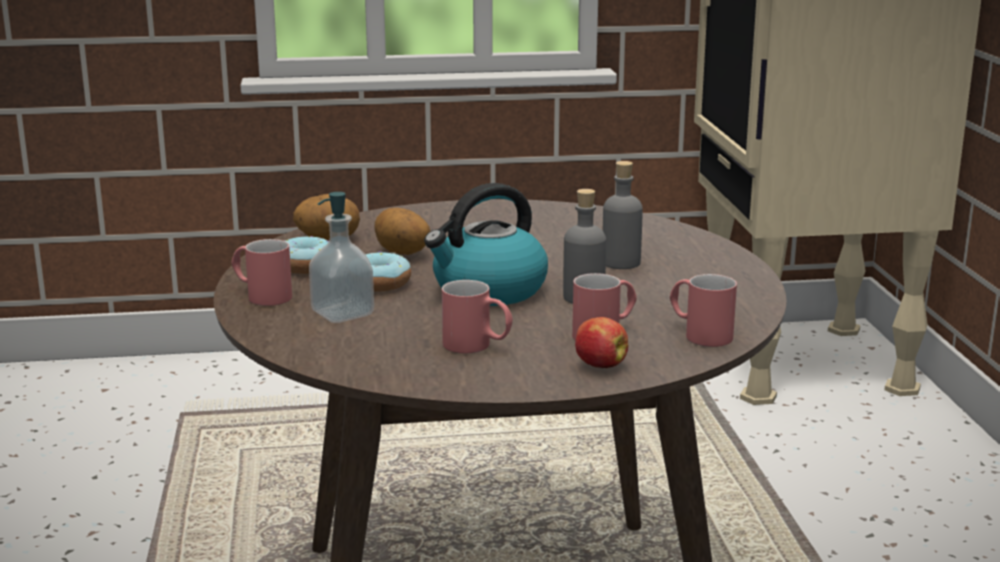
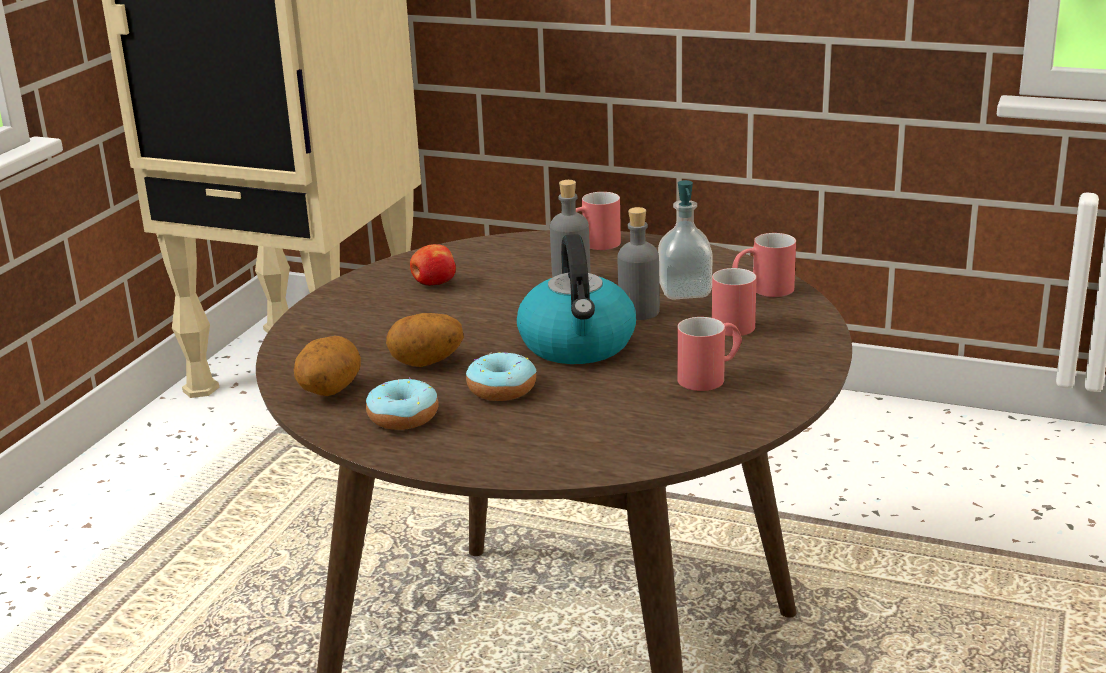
camera: 60 degrees left, 5 degrees up
red mug [231,239,292,306] -> red mug moved to [576,192,621,250]
soap dispenser [309,192,374,323] -> soap dispenser moved to [658,180,713,299]
apple [575,317,628,368] -> apple moved to [410,244,456,285]

